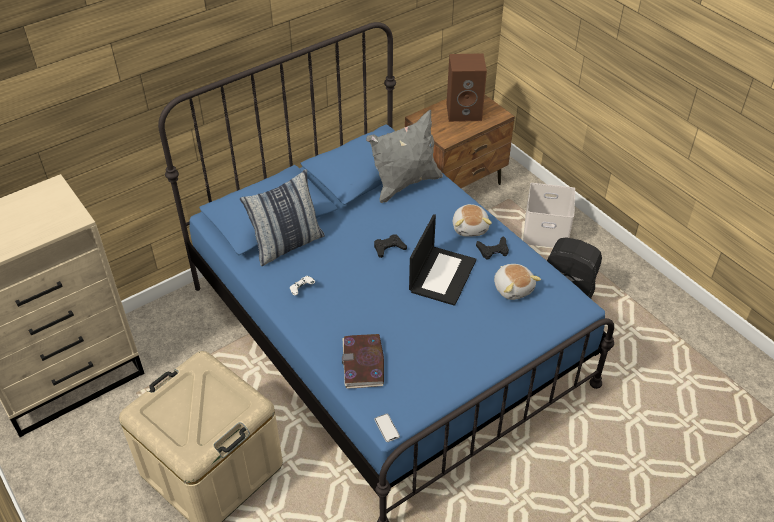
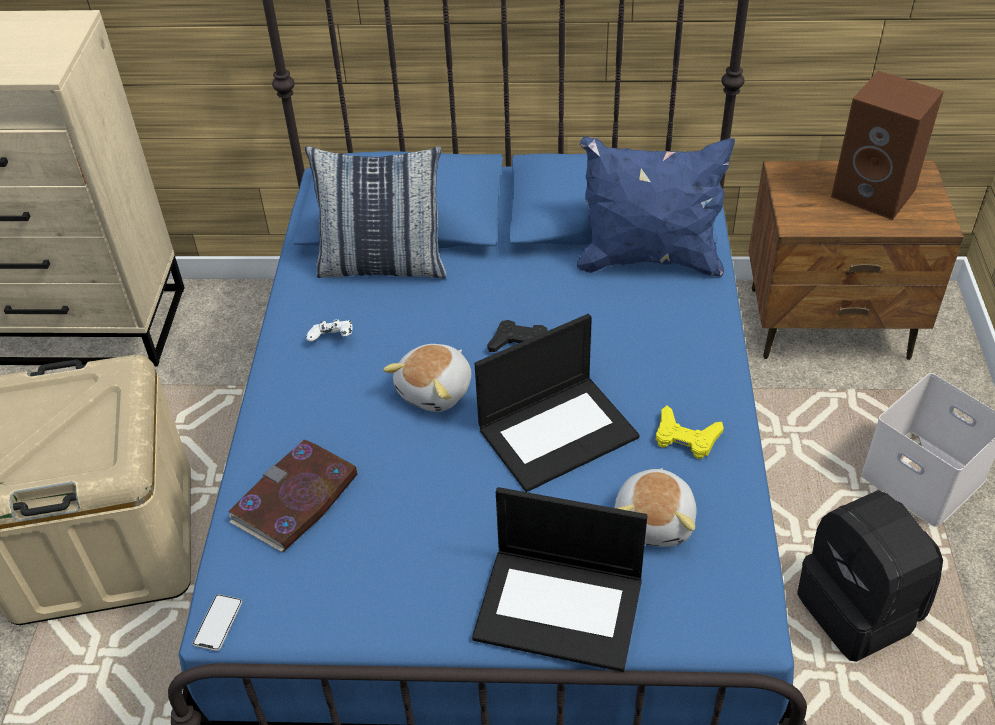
camera: 40 degrees right, 0 degrees up
grey pillow [366,110,443,203] -> blue pillow [577,136,735,277]
plush toy [453,204,492,237] -> plush toy moved to [383,344,471,412]
black game controller [476,236,509,260] -> yellow game controller [656,406,724,459]
none -> laptop [472,487,647,672]

